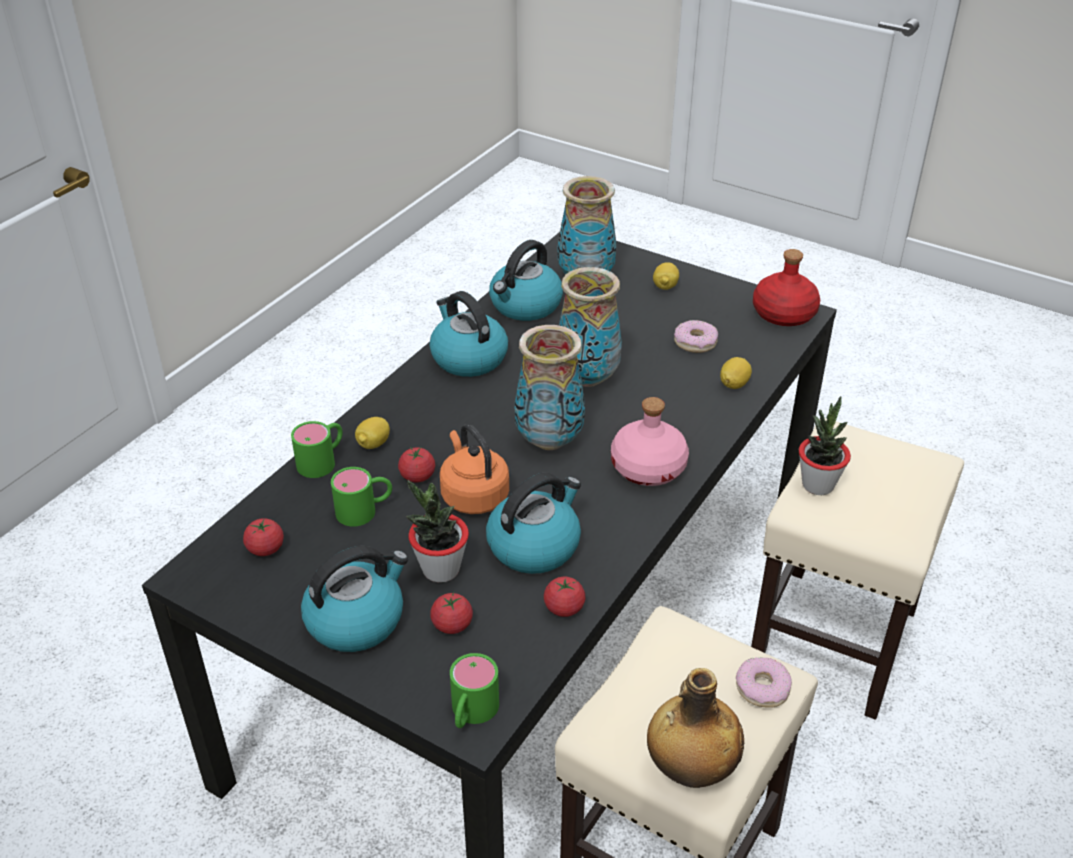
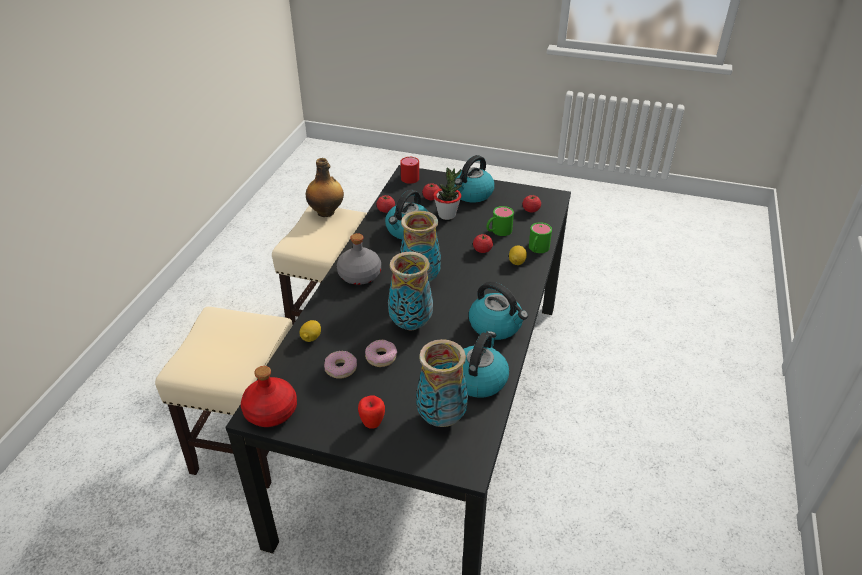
camera: 165 degrees right, 0 degrees up
orange kettle [440,424,509,514] -> none
green mug [450,653,499,728] -> red mug [400,156,419,184]
pink bottle [611,397,689,486] -> grey bottle [337,233,381,285]
lemon [653,262,679,290] -> apple [358,395,385,429]
donut [736,657,792,708] -> donut moved to [365,340,397,367]
potted plant [799,396,851,495] -> none

